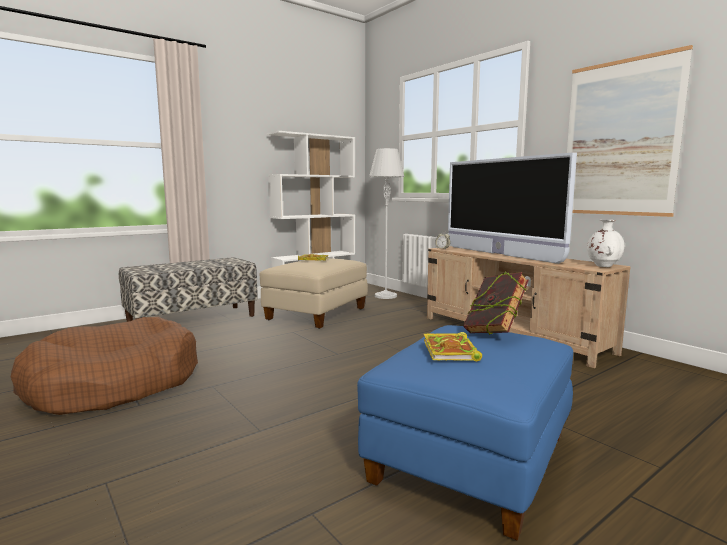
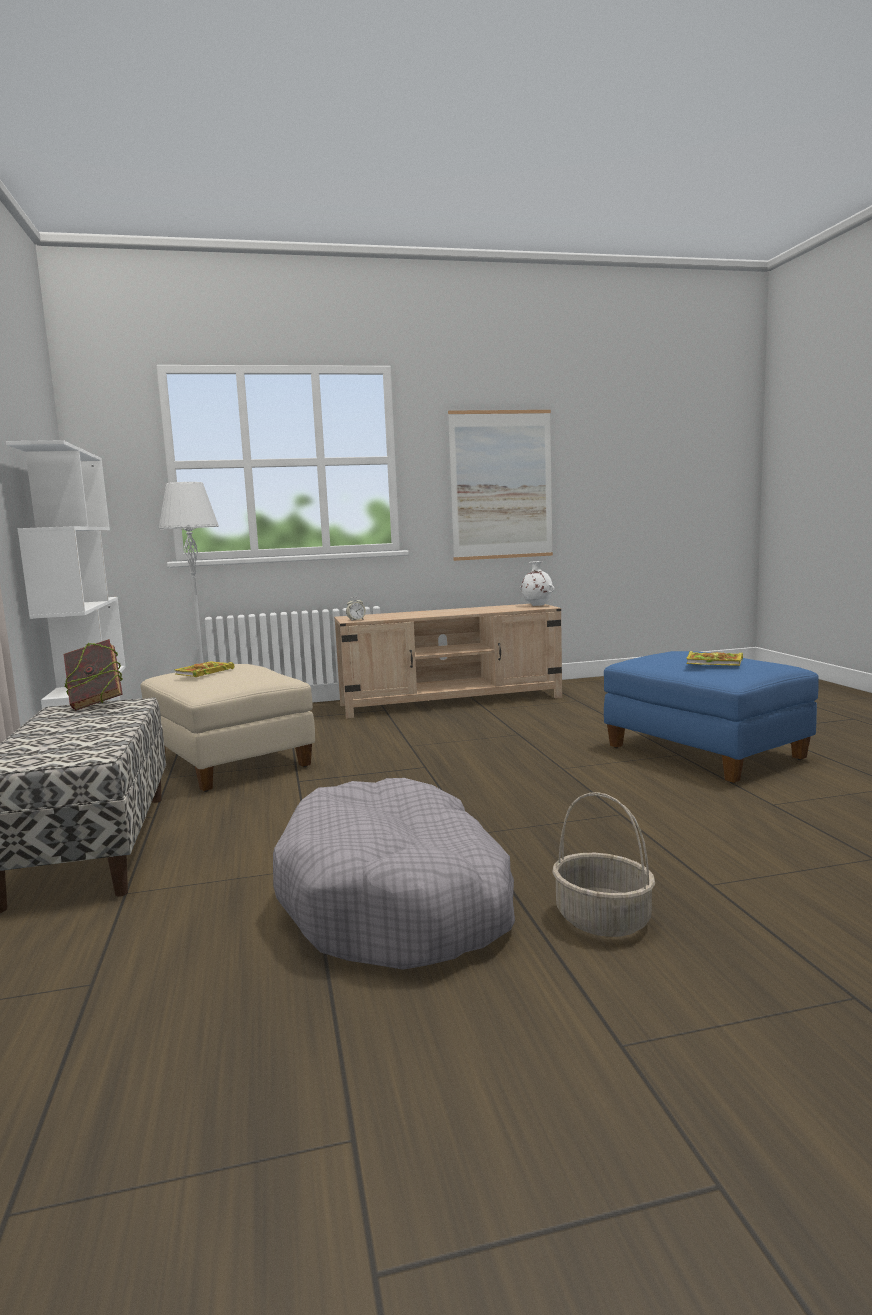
camera: 65 degrees left, 0 degrees up
brown dog bed [11,317,198,415] -> grey dog bed [273,778,515,970]
television [448,152,577,264] -> none
book [463,271,529,335] -> book moved to [64,639,123,710]
none -> basket [552,792,655,937]

